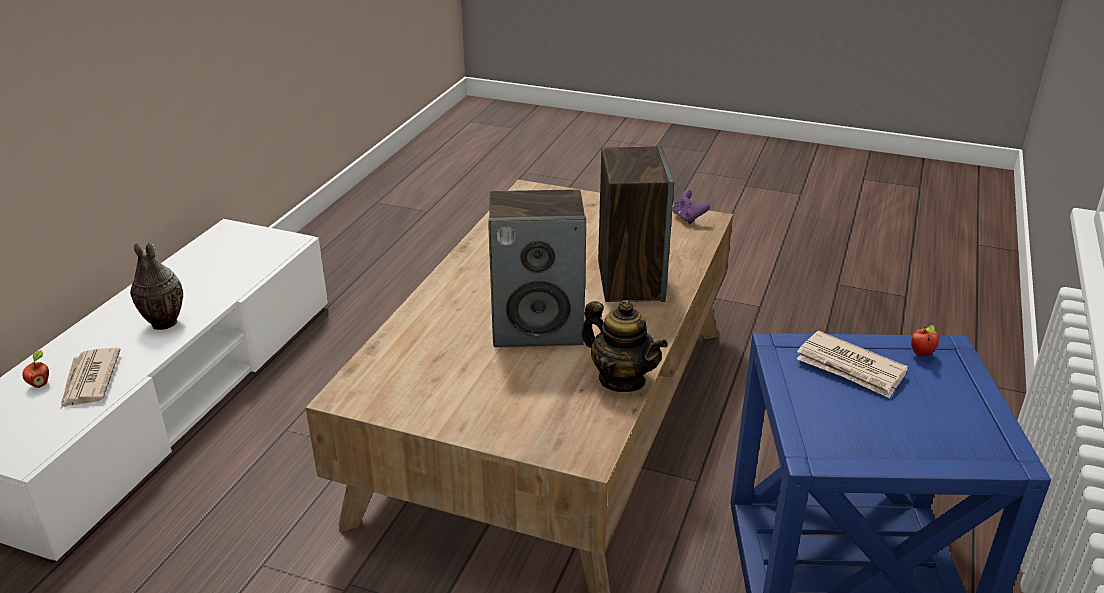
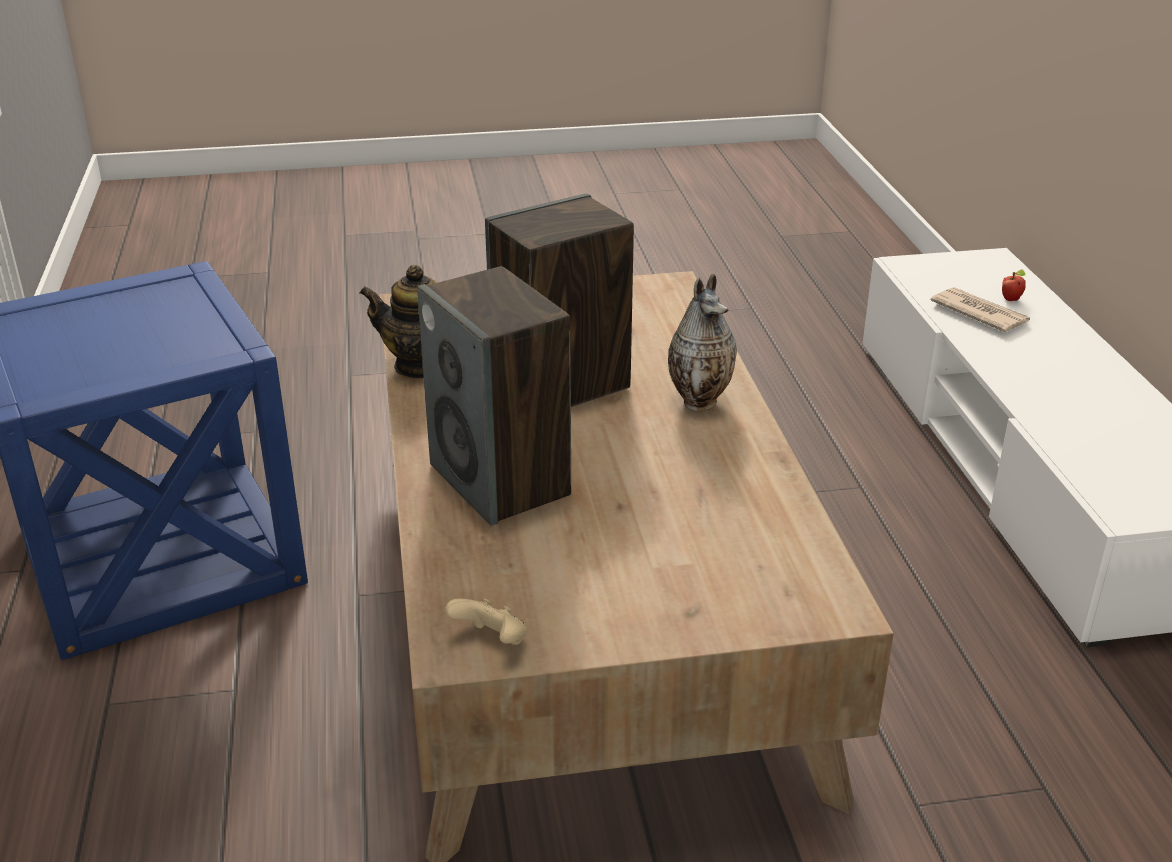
camera: 150 degrees right, 0 degrees up
vase [130,242,183,330] -> vase moved to [668,274,737,411]
purple game controller [673,190,710,224] -> beige game controller [445,598,528,645]
newspaper [797,331,908,398] -> none
apple [911,325,939,356] -> none

